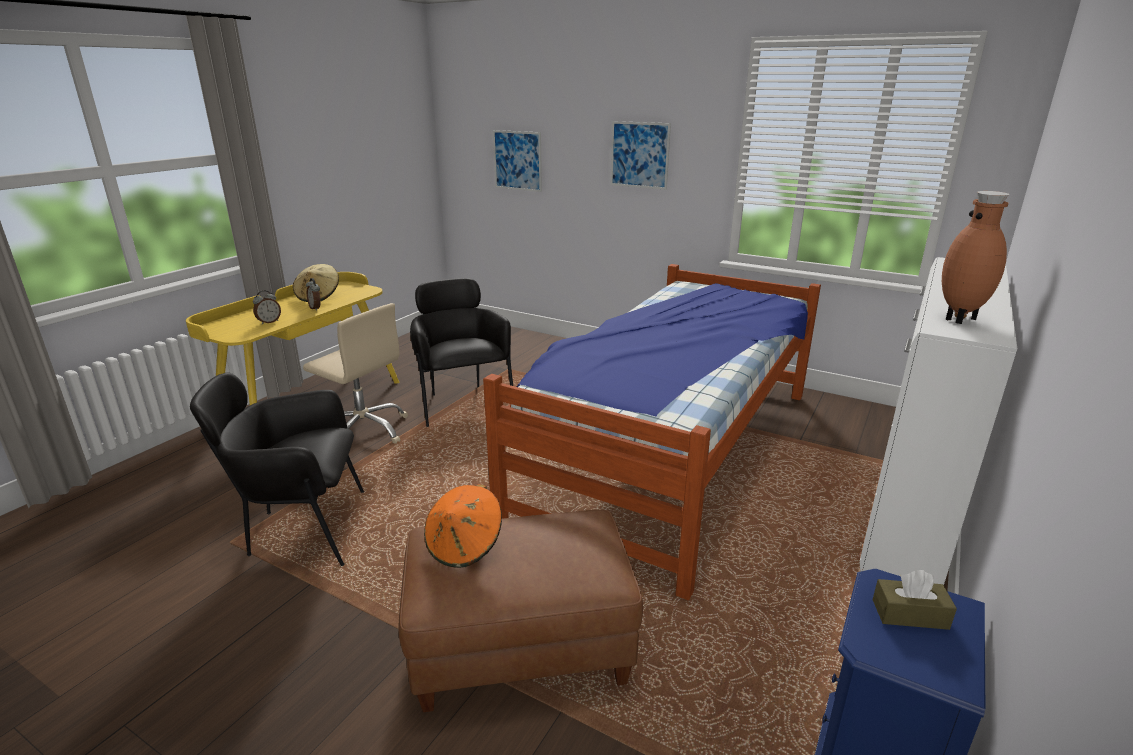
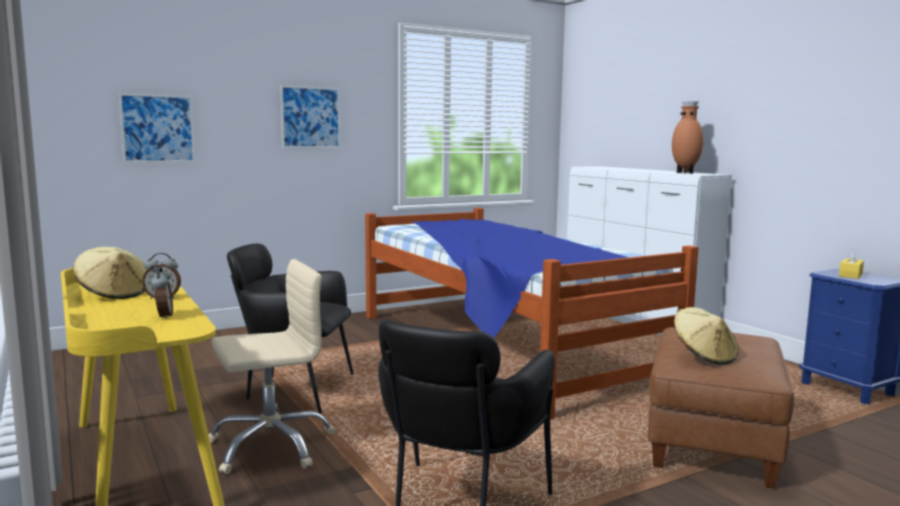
camera: 60 degrees left, 15 degrees down
orange hat [424,484,502,568] -> beige hat [674,307,739,365]
brown tissue box [873,570,957,630] -> yellow tissue box [839,248,864,279]

